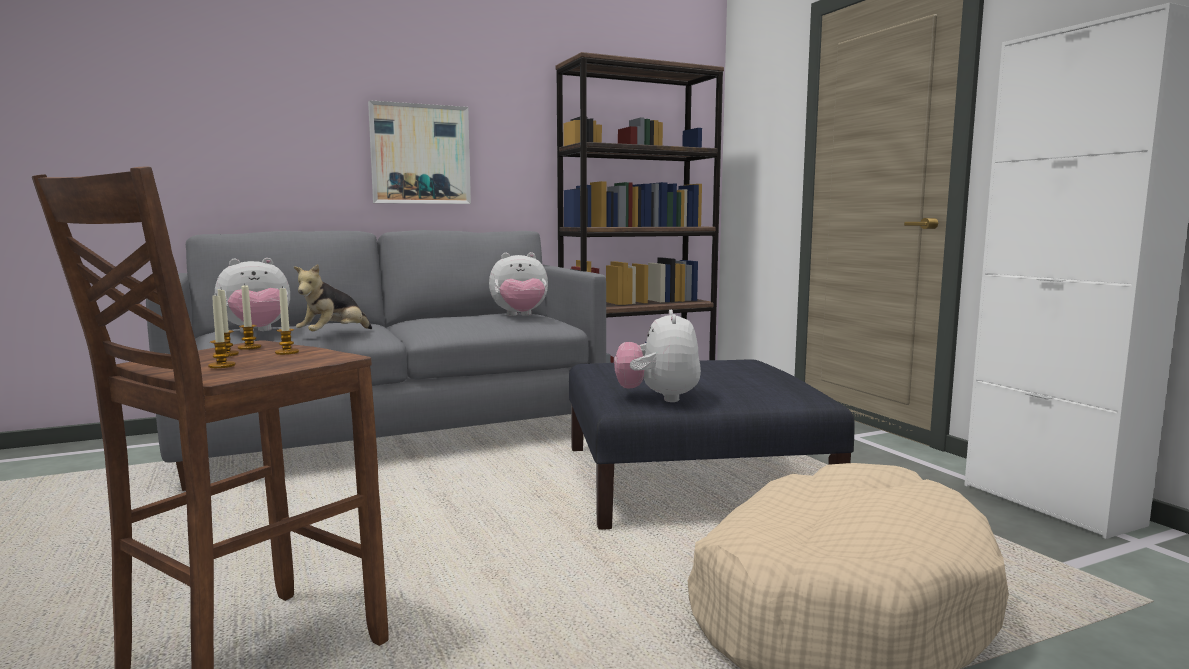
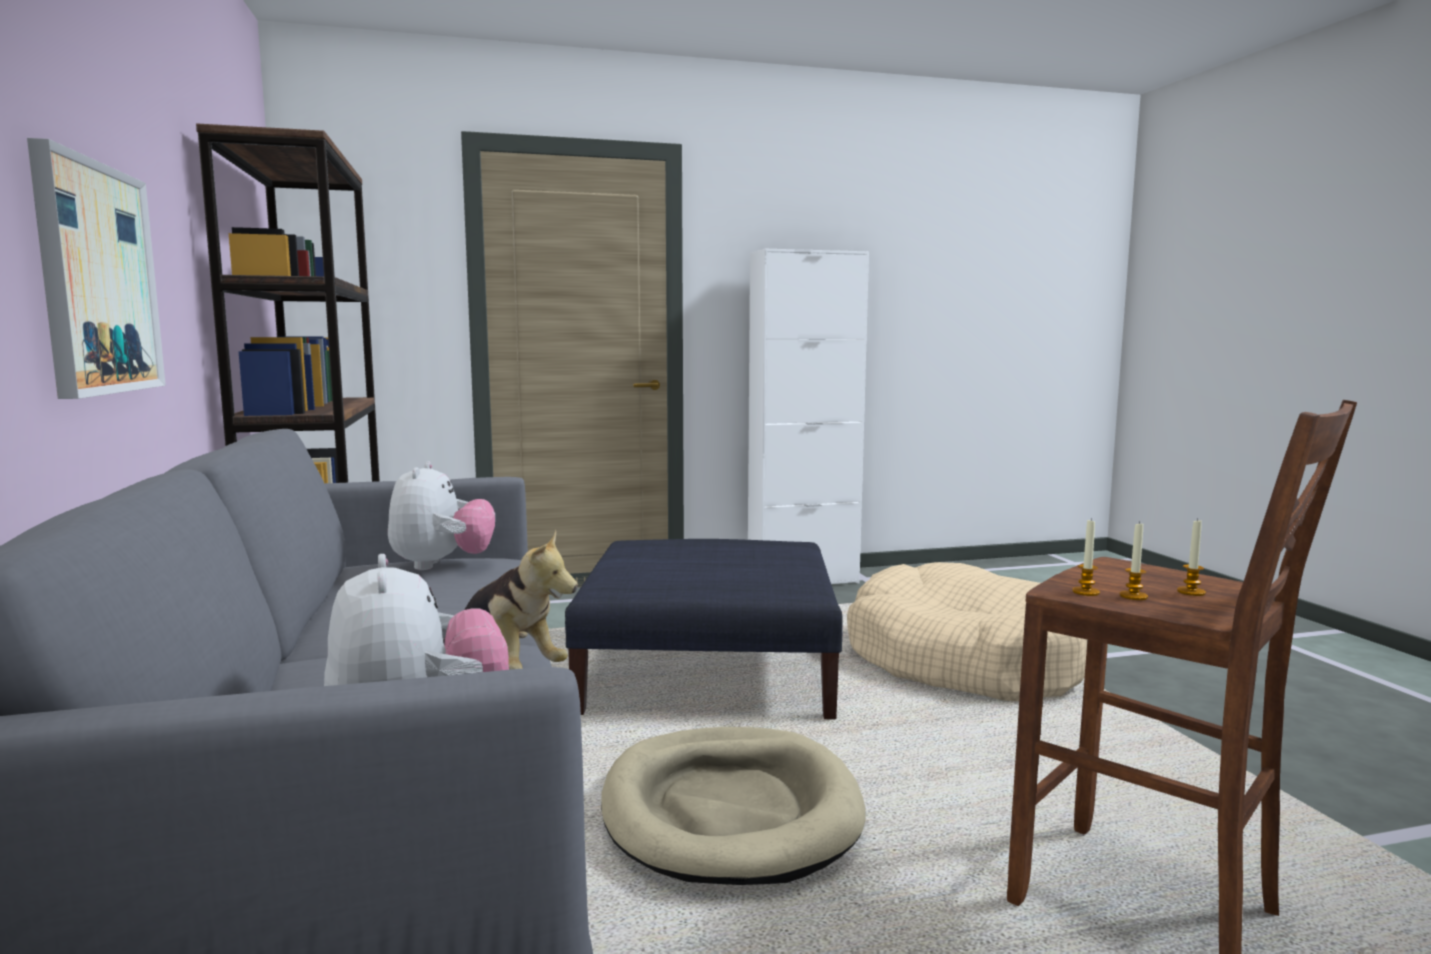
camera: 80 degrees left, 0 degrees up
candle [275,286,299,355] -> none
plush toy [614,310,701,402] -> none
none -> beige dog bed [601,727,866,885]

